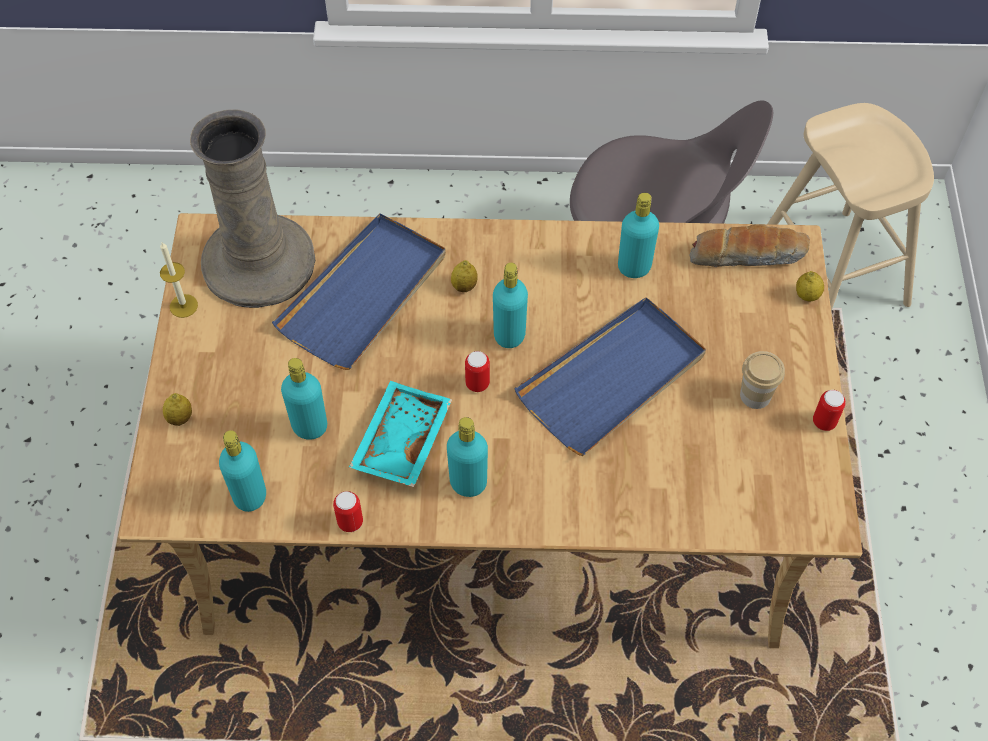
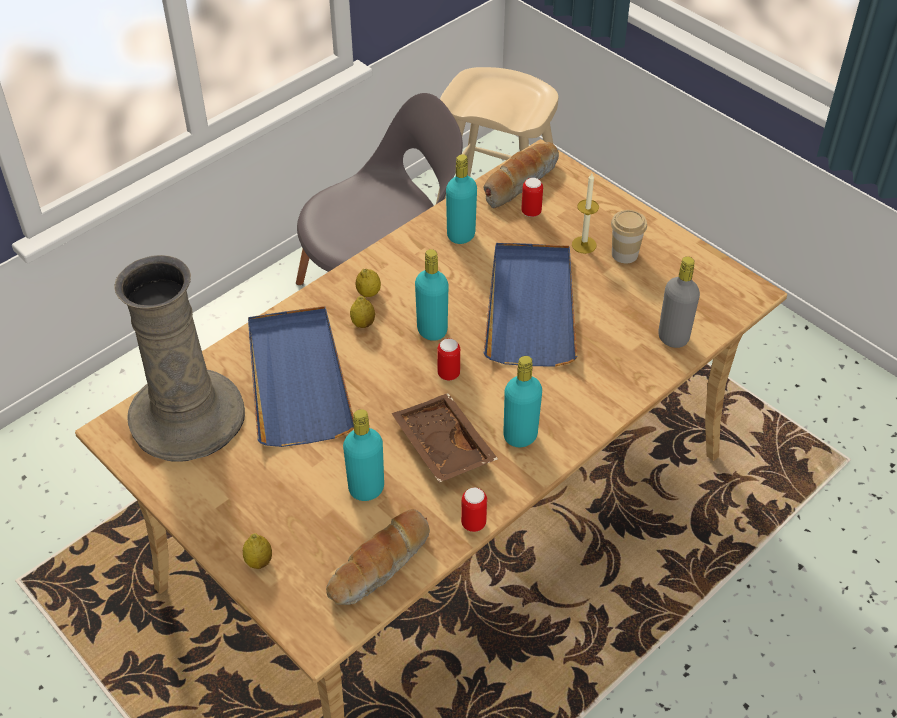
camera: 45 degrees left, 10 degrees down
candle [160,242,198,318] -> candle moved to [572,173,599,254]
turquoise bottle [219,430,266,512] -> bread [326,509,430,605]
turquoise tray [349,381,452,487] -> brown tray [391,393,498,483]
lemon [796,271,824,302] -> lemon moved to [355,269,381,297]
can [813,390,846,431] -> can moved to [521,178,543,217]
none -> grey bottle [658,257,700,348]

